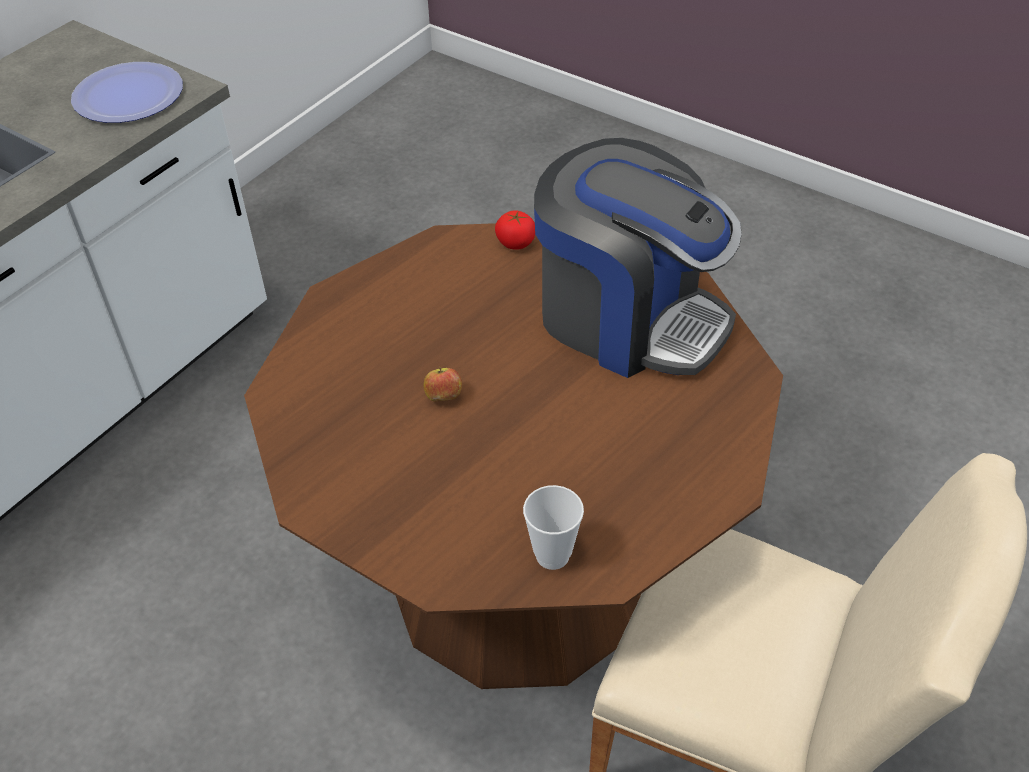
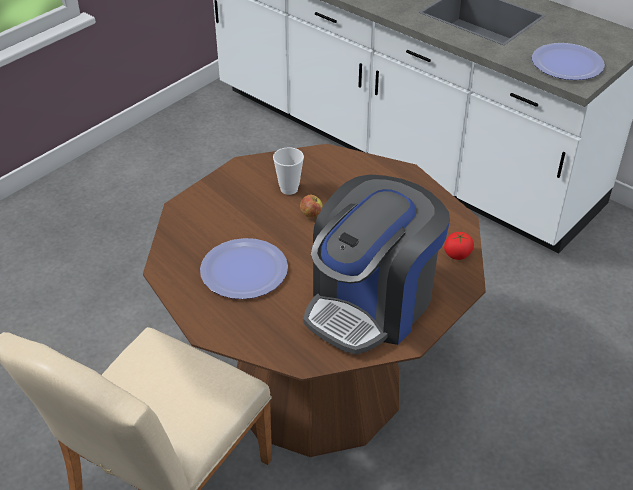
camera: 95 degrees right, 5 degrees down
cup [523,485,584,570] -> cup moved to [273,147,304,195]
none -> plate [200,238,288,299]

